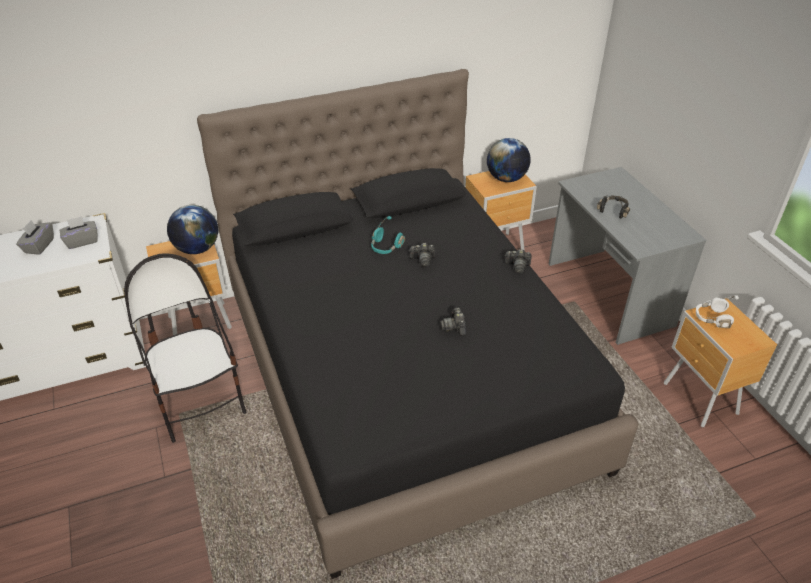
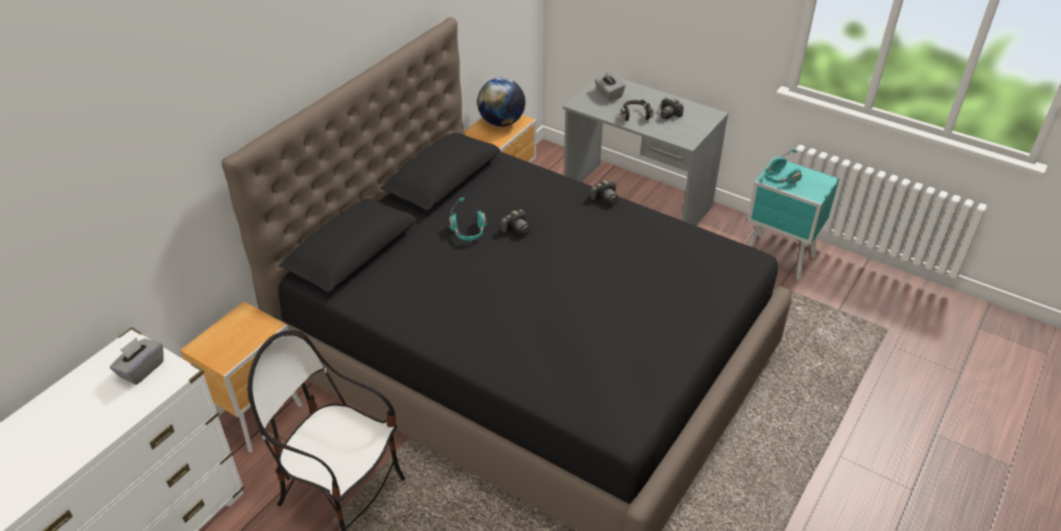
camera: 35 degrees left, 0 degrees up
grey tissue box [16,220,54,255] -> grey tissue box moved to [595,71,625,101]
globe [167,205,218,254] -> none
camera [440,308,466,336] -> camera moved to [660,98,683,119]
brown nightstand [664,298,777,427] -> turquoise nightstand [747,157,839,280]
white headphones [696,295,739,328] -> turquoise headphones [765,149,802,183]

